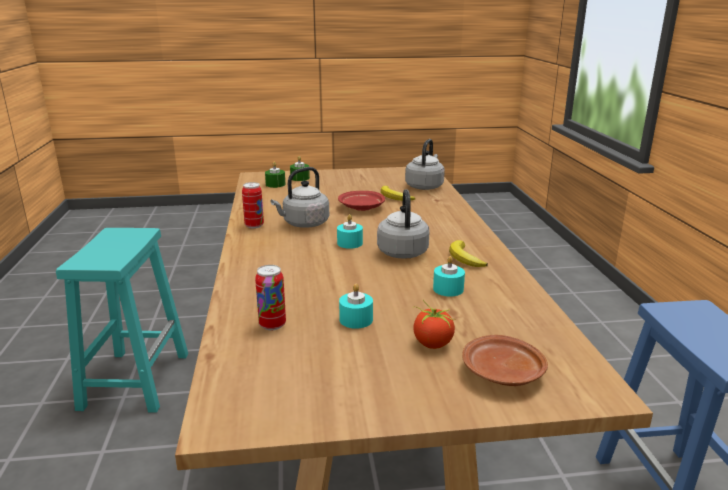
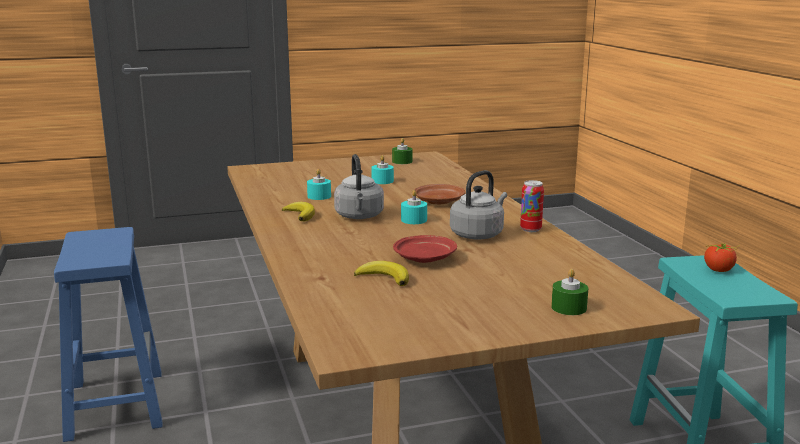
camera: 170 degrees right, 5 degrees down
can [255,265,286,330] -> none
green candle [265,162,285,188] -> green candle moved to [392,138,412,164]
grey kettle [405,139,445,190] -> none
tomato [413,300,455,349] -> tomato moved to [704,243,738,272]
brown plate [462,335,548,386] -> brown plate moved to [414,184,465,205]

